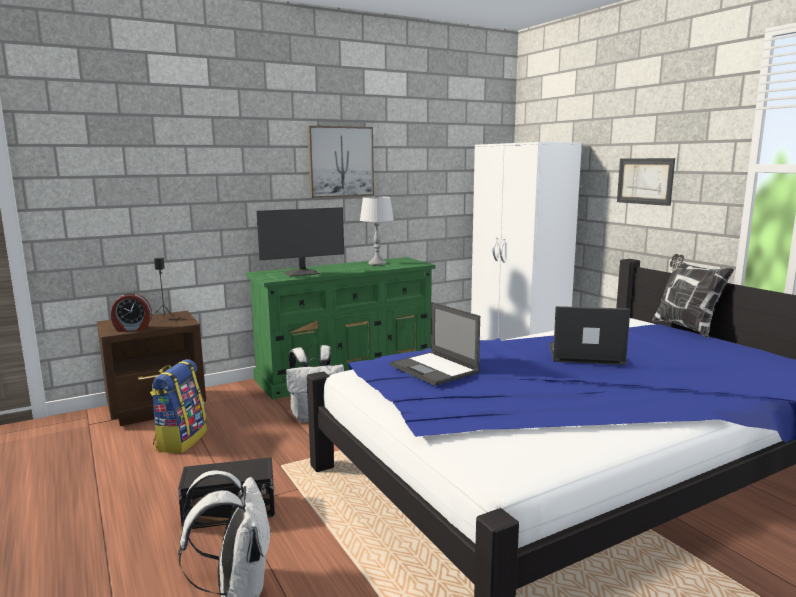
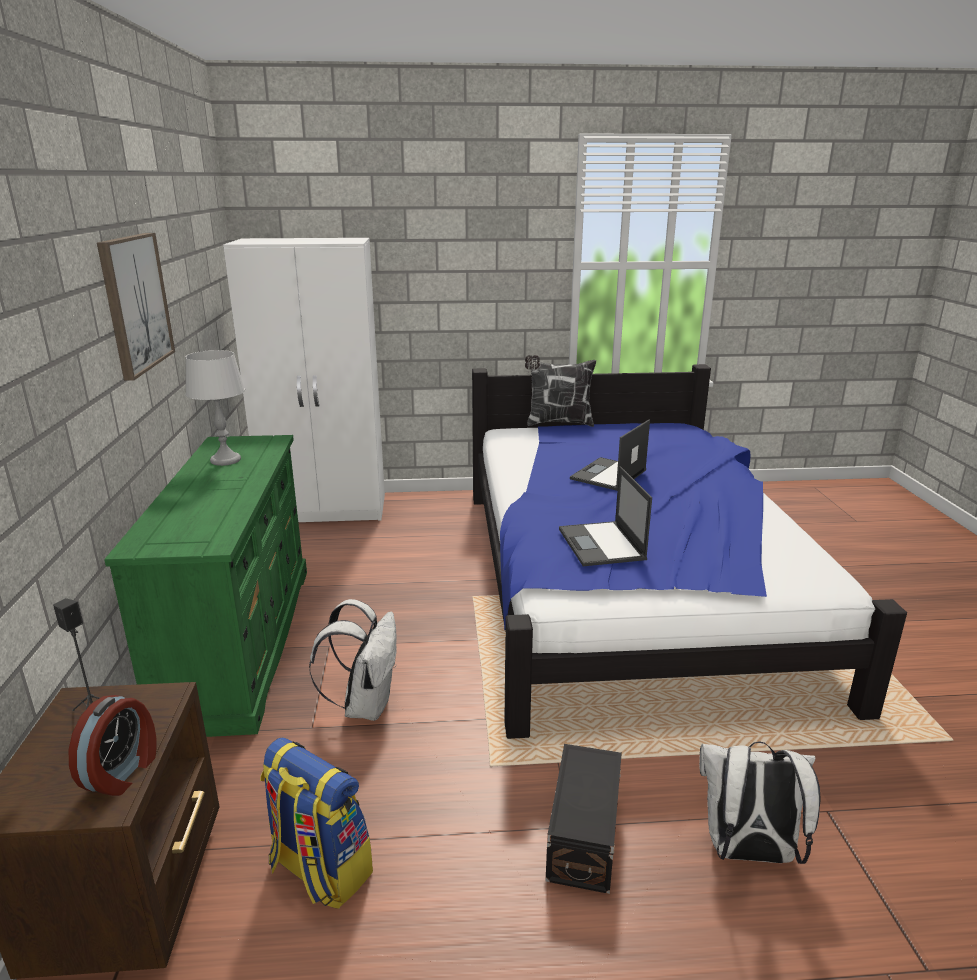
camera: 65 degrees left, 10 degrees up
monitor [256,207,344,277] -> none
laptop [390,302,480,386] -> laptop turned 90 degrees clockwise [559,466,652,566]
picture [617,158,675,206] -> none

